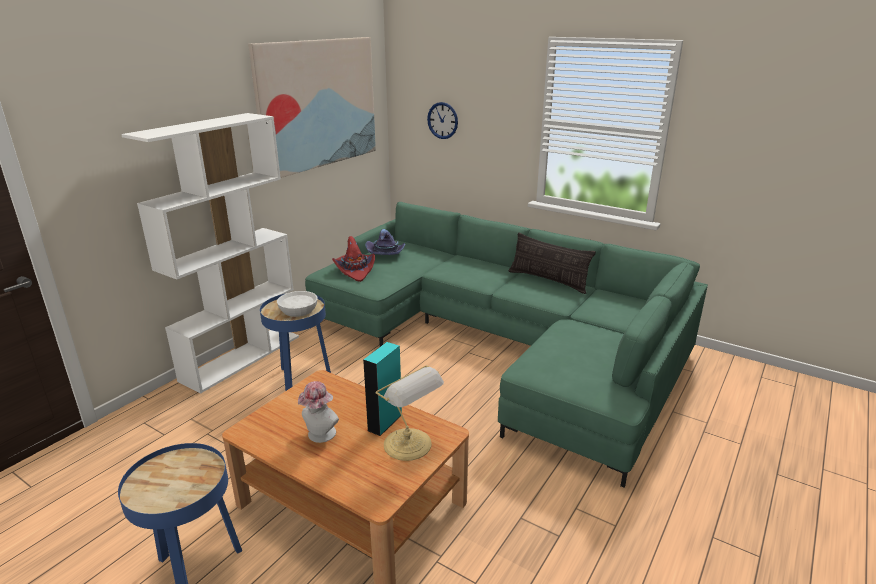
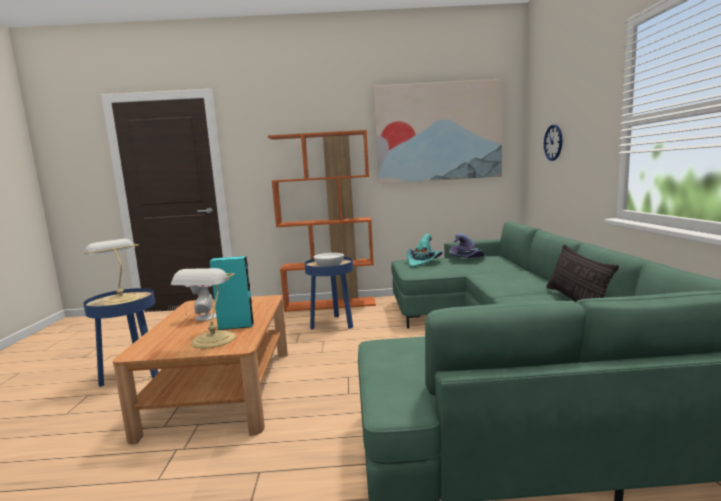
camera: 55 degrees right, 15 degrees down
white bookcase [121,113,299,394] -> orange bookcase [267,130,376,312]
red hat [332,236,375,282] -> turquoise hat [407,234,443,267]
none -> table lamp [83,239,141,306]

